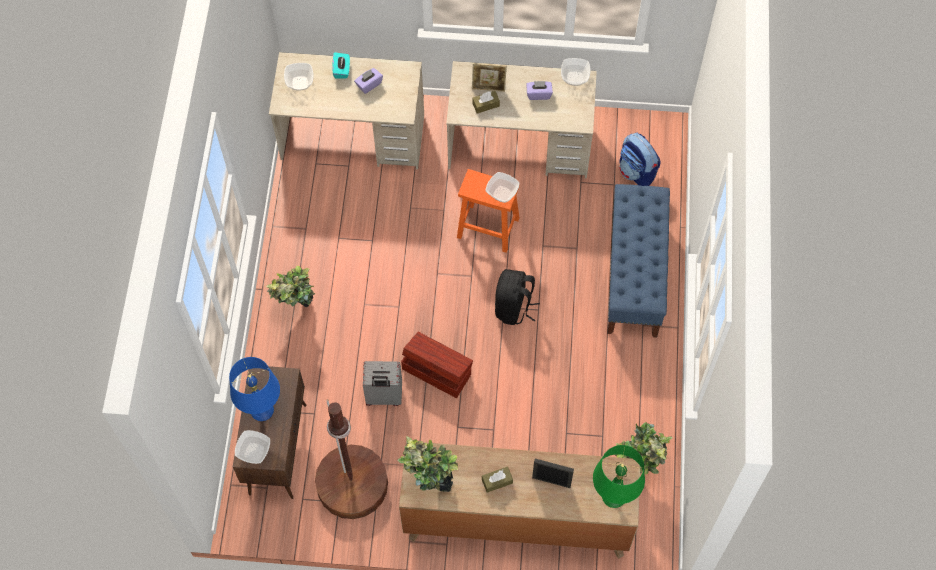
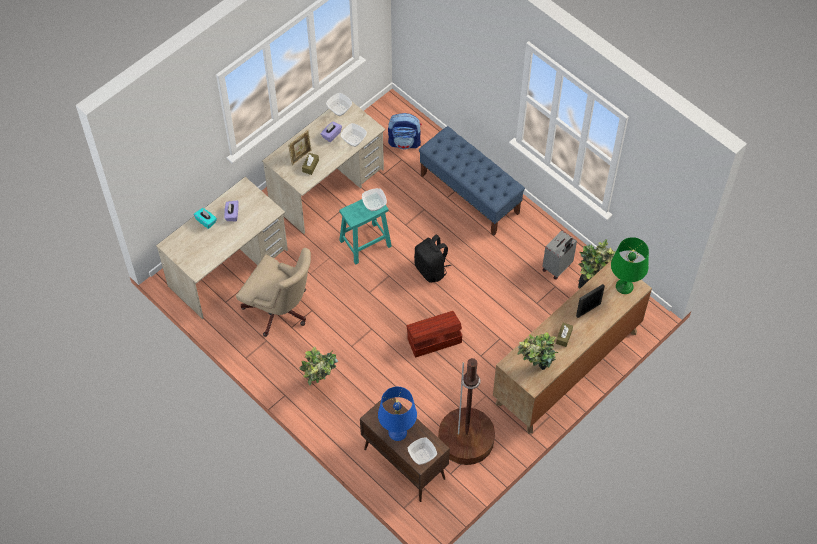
camera: 50 degrees left, 5 degrees down
bowl [284,63,314,91] -> bowl moved to [341,123,367,147]
grey suitcase [363,361,402,406] -> grey suitcase moved to [542,230,577,279]
orange stool [457,169,520,253] -> turquoise stool [339,199,392,264]
none -> beige office chair [236,248,311,337]

